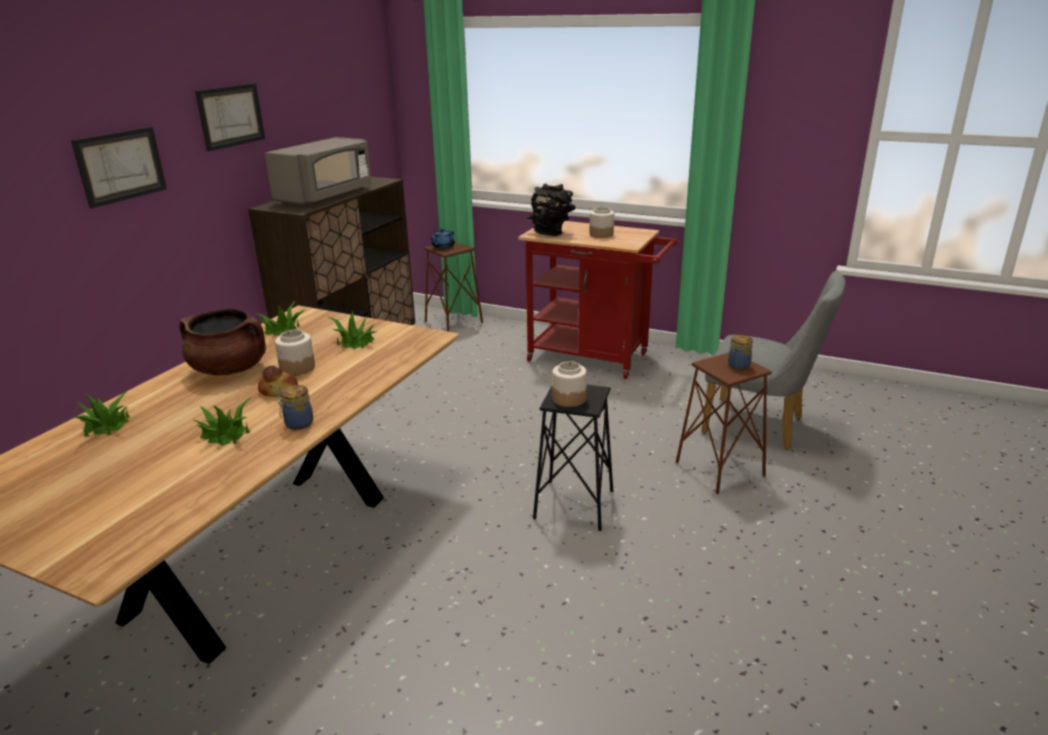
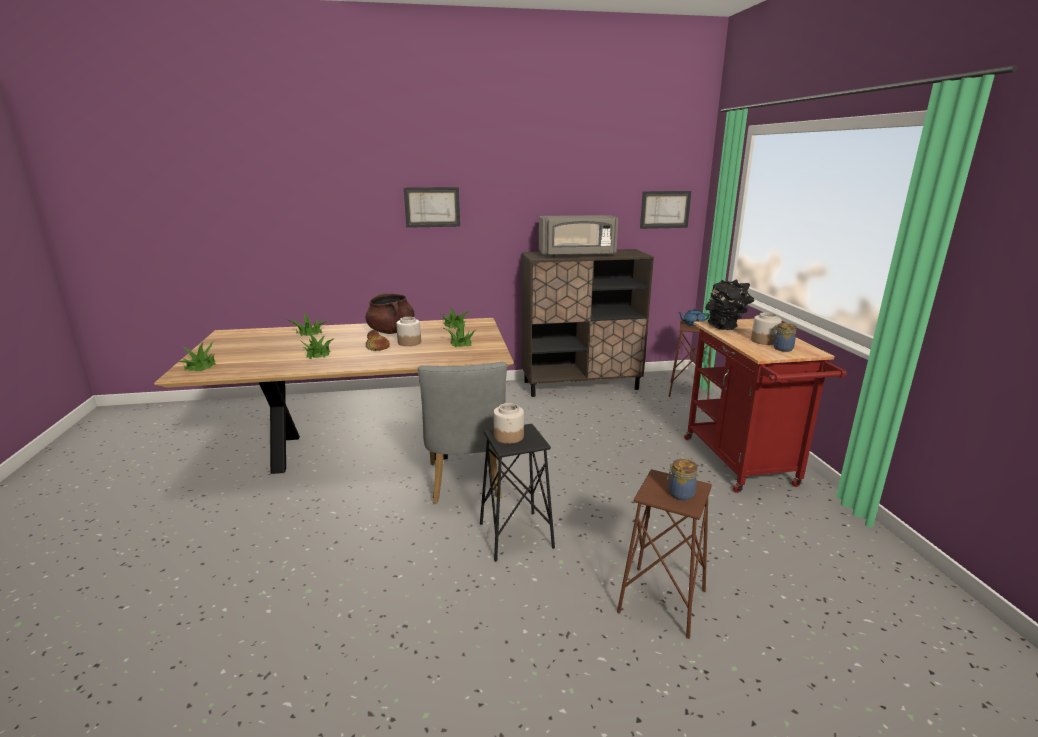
camera: 55 degrees right, 5 degrees down
picture [195,83,265,151] -> picture moved to [640,191,691,229]
jar [277,385,313,430] -> jar moved to [772,323,797,352]
grey chair [701,271,845,450] -> grey chair moved to [418,362,507,504]
none -> potted plant [179,341,216,371]

